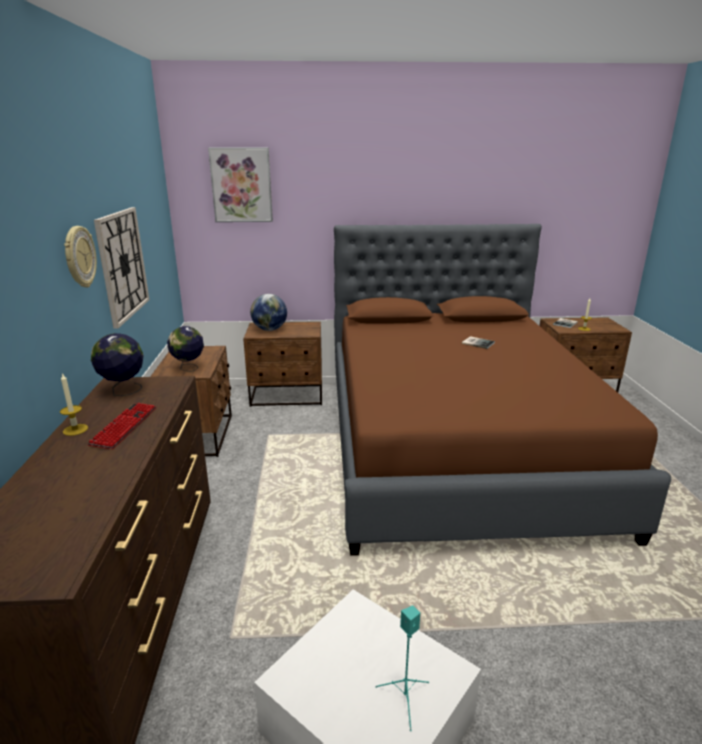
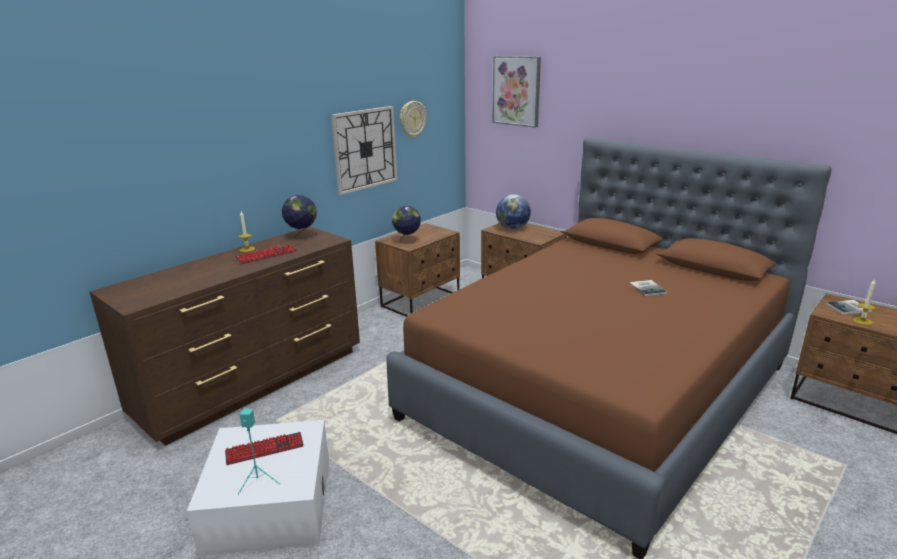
camera: 45 degrees right, 0 degrees up
wall clock [64,226,97,287] -> wall clock moved to [400,101,426,138]
none -> keyboard [225,432,304,465]

